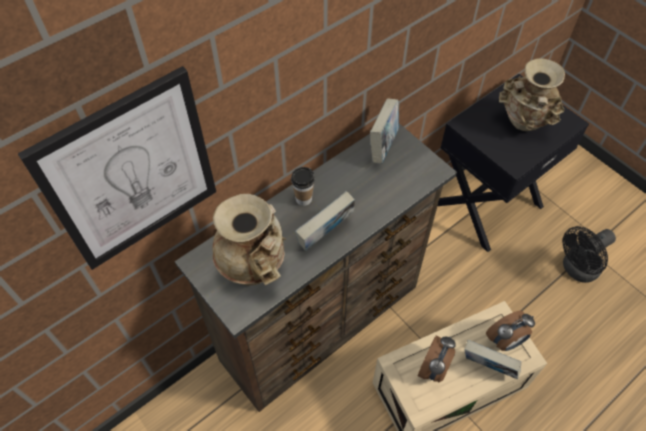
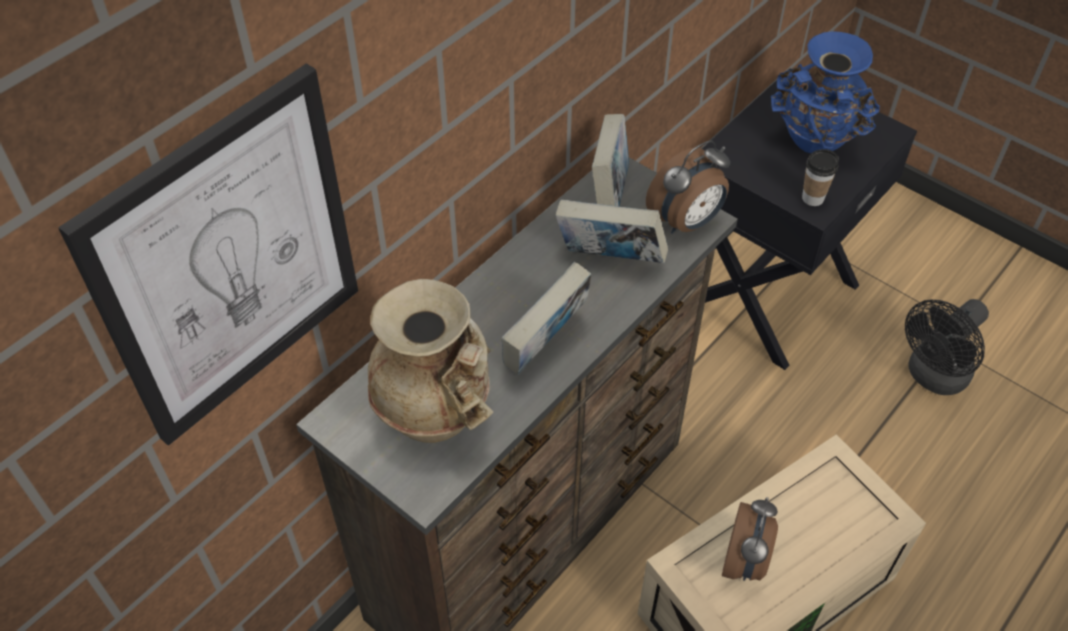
camera: 10 degrees left, 5 degrees down
cup [291,167,315,206] -> cup moved to [802,149,839,206]
book [465,340,521,379] -> book moved to [556,200,668,263]
alarm clock [486,311,535,351] -> alarm clock moved to [646,140,730,234]
beige vase [499,58,565,131] -> blue vase [771,31,880,153]

